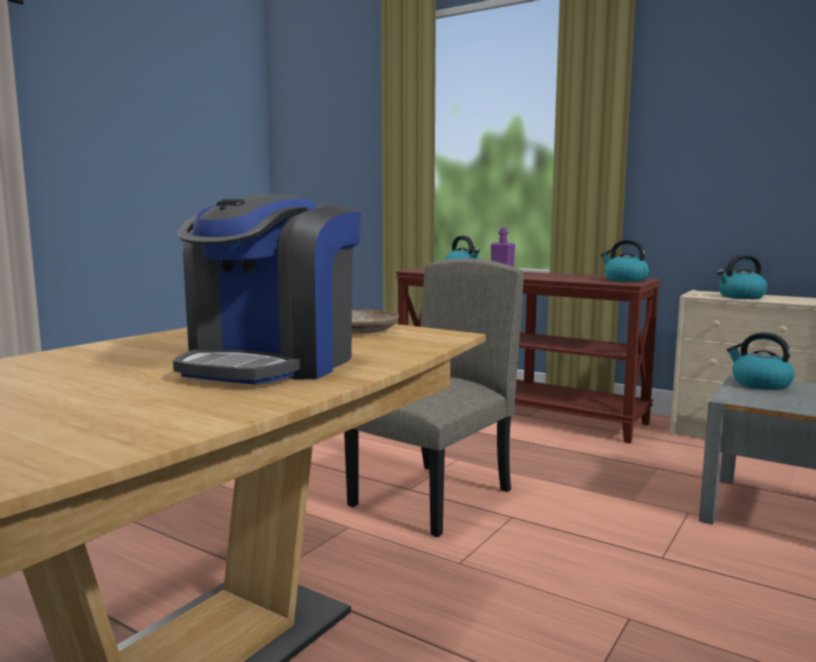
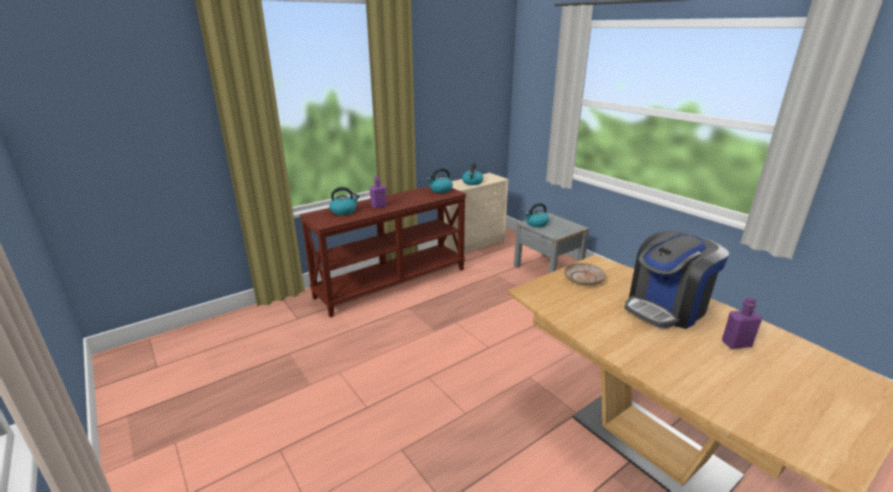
camera: 70 degrees left, 15 degrees up
coffee machine [173,194,361,384] -> coffee machine turned 105 degrees clockwise [624,231,729,329]
beige chair [344,258,524,537] -> none
none -> purple bottle [722,297,762,349]

